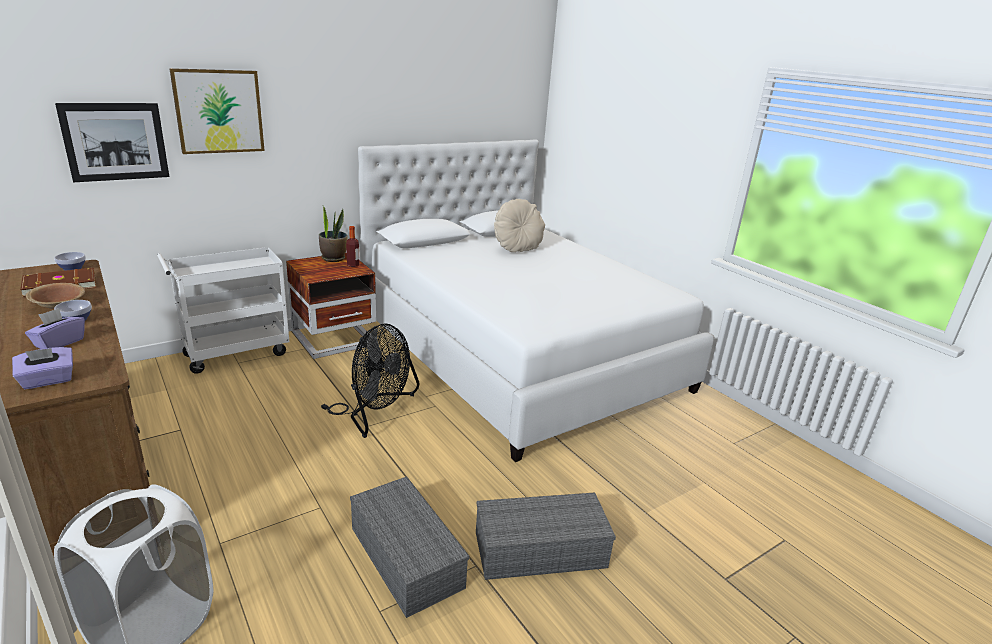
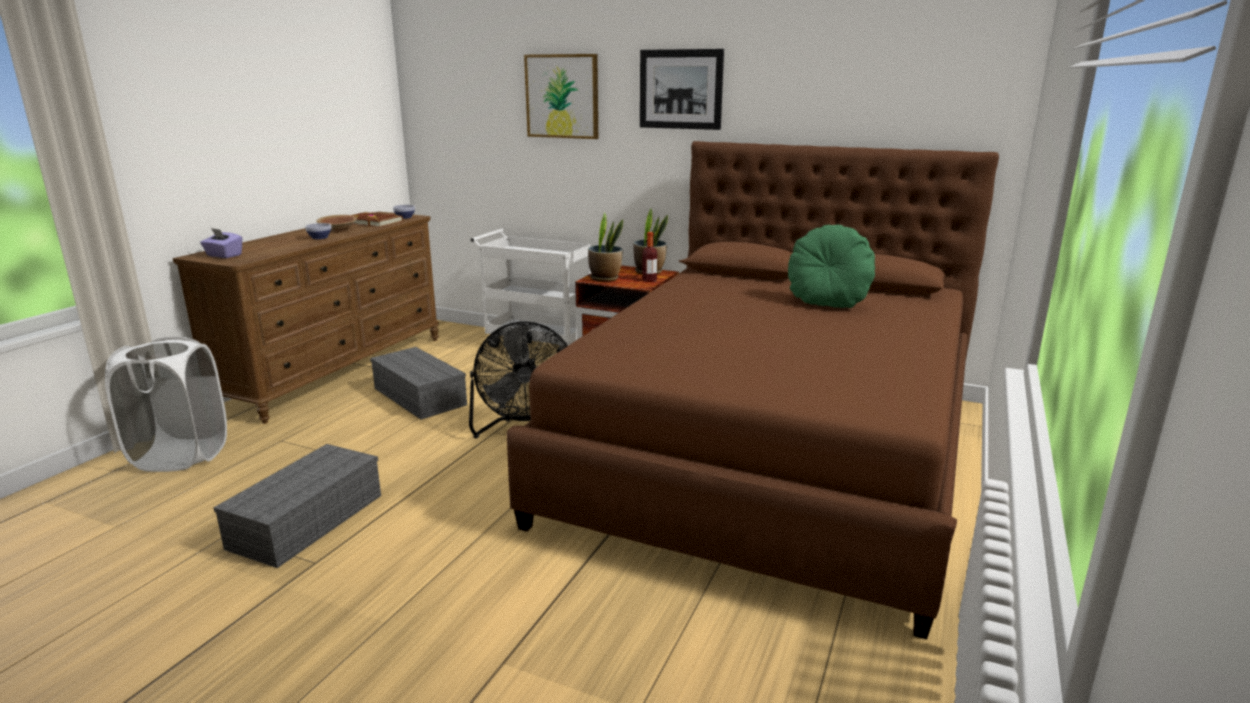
camera: 60 degrees right, 5 degrees down
purple tissue box [25,308,85,349] -> none
picture [55,103,169,182] -> picture moved to [640,49,724,130]
white bed [358,139,715,462] -> brown bed [507,141,999,639]
grey storage box [476,493,616,580] -> grey storage box moved to [370,347,467,420]
beige pillow [494,199,545,252] -> green pillow [788,225,875,308]
none -> potted plant [588,212,623,282]

